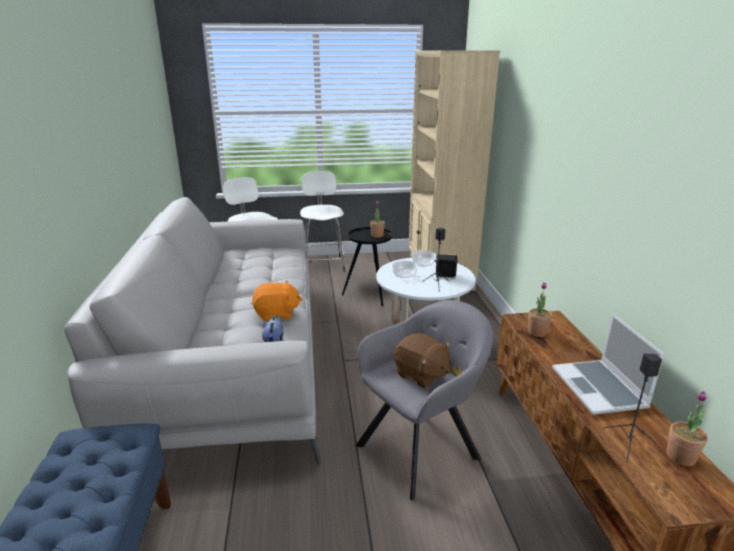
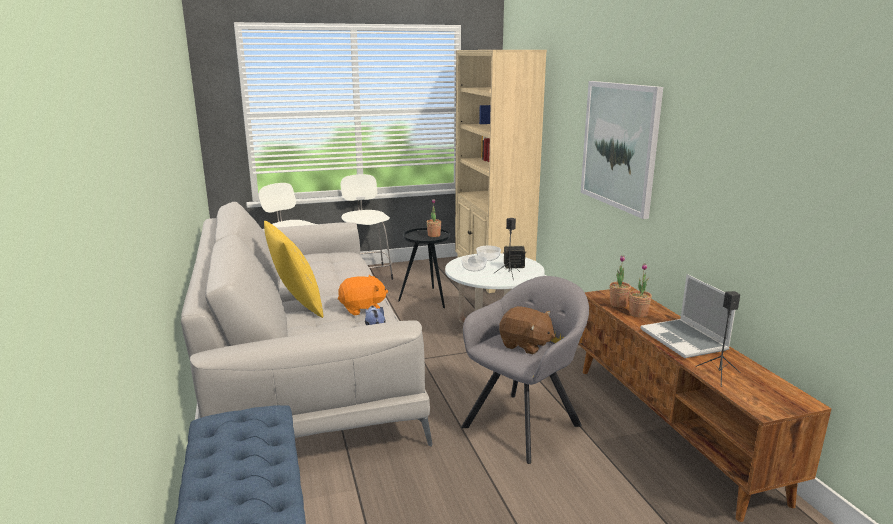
camera: 10 degrees left, 5 degrees down
potted plant [666,391,708,466] -> potted plant moved to [629,264,652,318]
none -> yellow pillow [264,221,323,318]
none -> picture [581,81,663,219]

